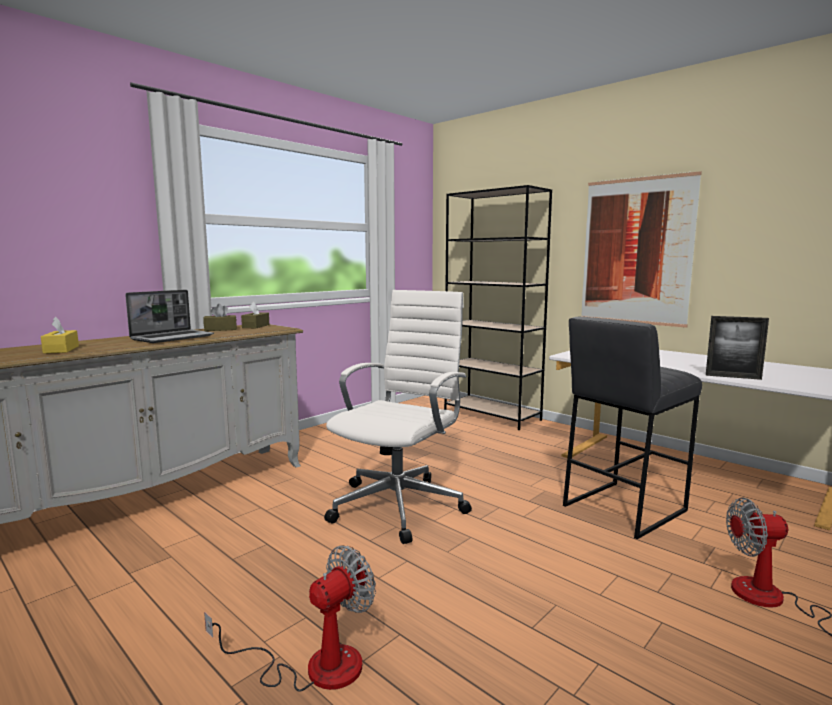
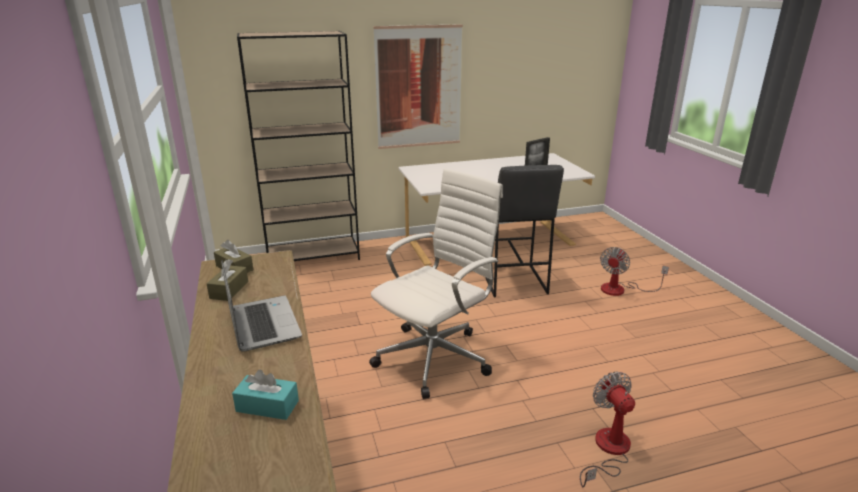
camera: 60 degrees left, 15 degrees up
yellow tissue box [41,317,79,354] -> turquoise tissue box [232,369,299,420]
white office chair [324,290,472,544] -> white office chair turned 75 degrees clockwise [369,169,503,399]

